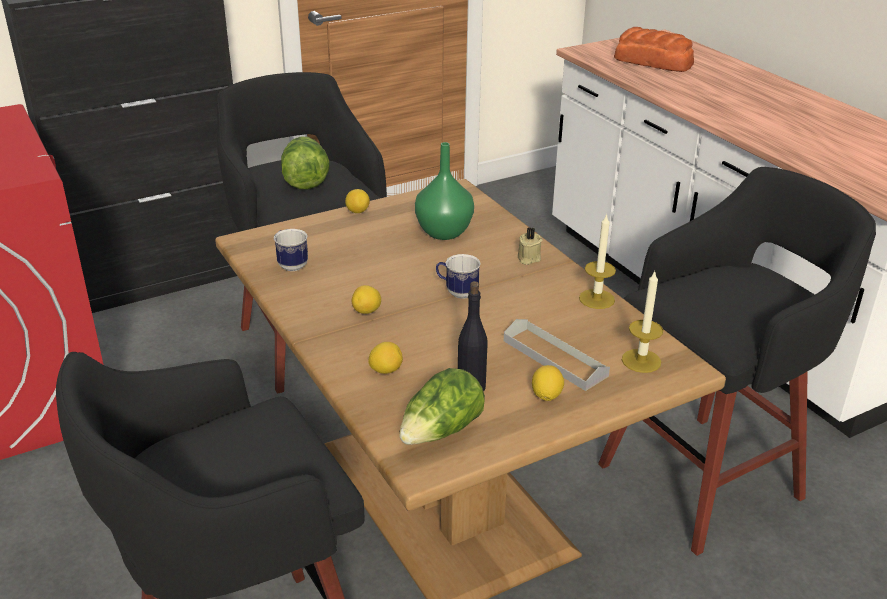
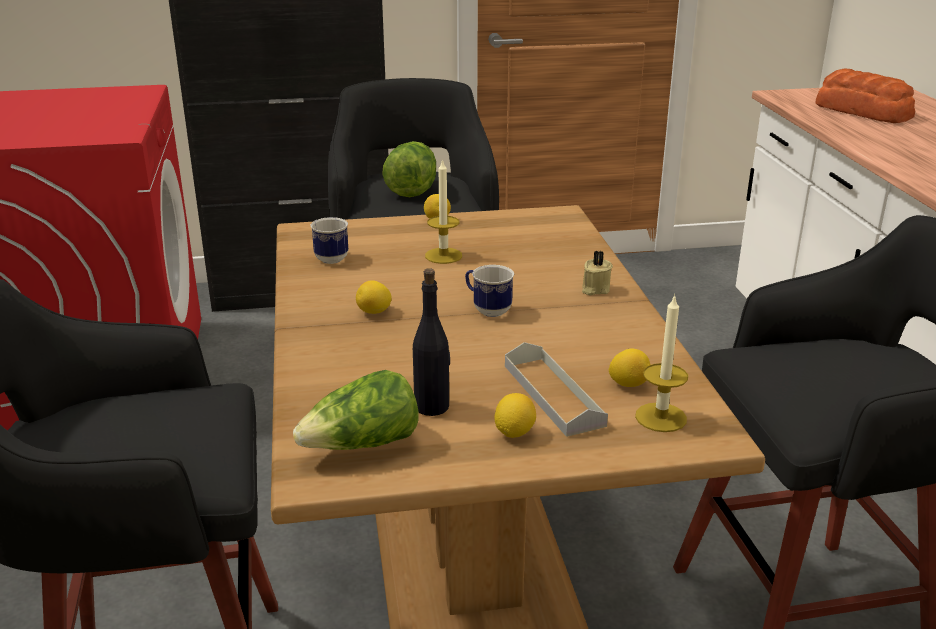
camera: 20 degrees right, 5 degrees down
lemon [368,342,403,374] -> lemon moved to [609,349,651,387]
green vase [415,142,474,240] -> none
candle [579,213,616,309] -> candle moved to [425,159,462,264]

